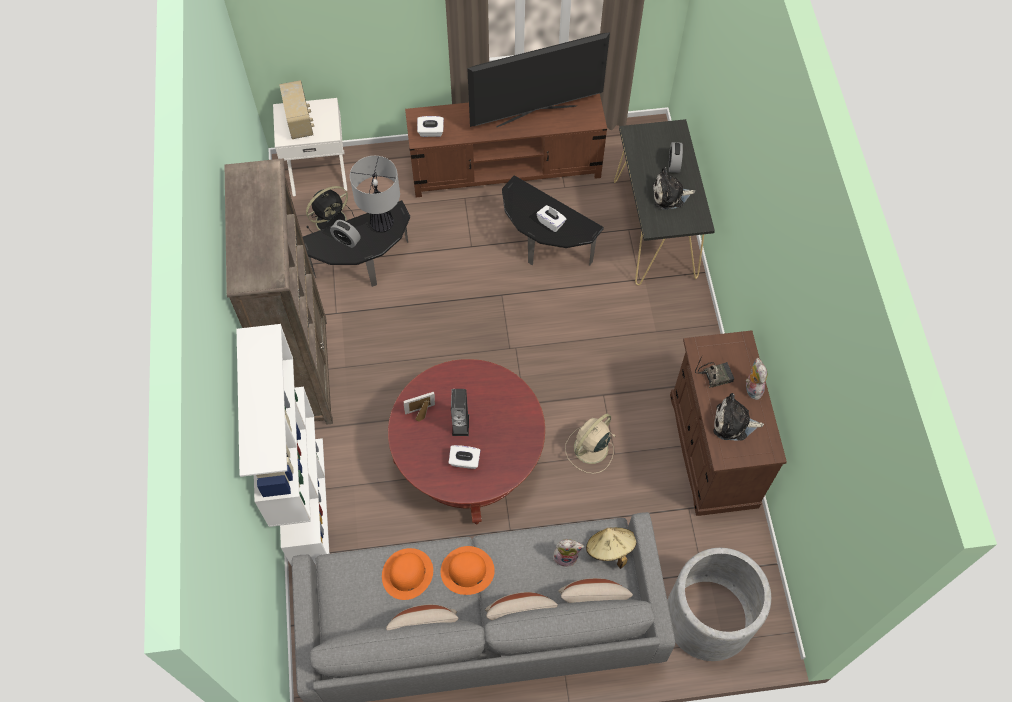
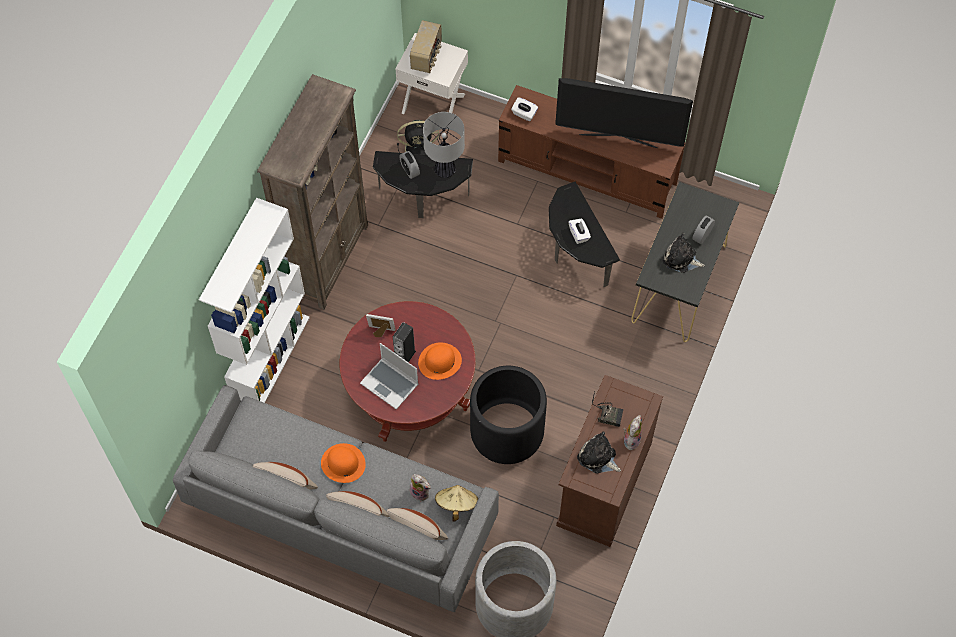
camera: 30 degrees right, 0 degrees up
orange hat [382,548,433,600] -> orange hat moved to [418,342,462,380]
white tissue box [449,445,481,469] -> laptop [360,343,418,409]
beige fan [565,414,615,474] -> black planter [470,366,547,464]

